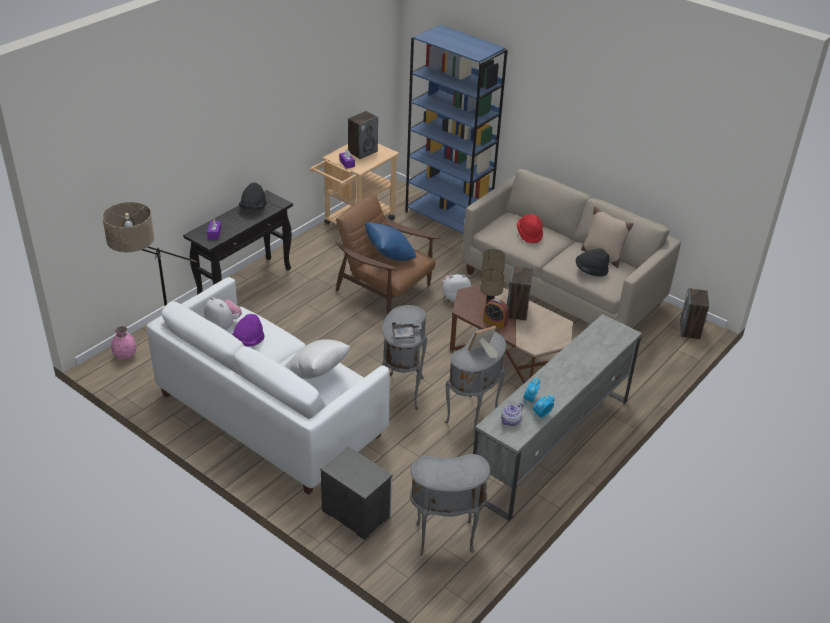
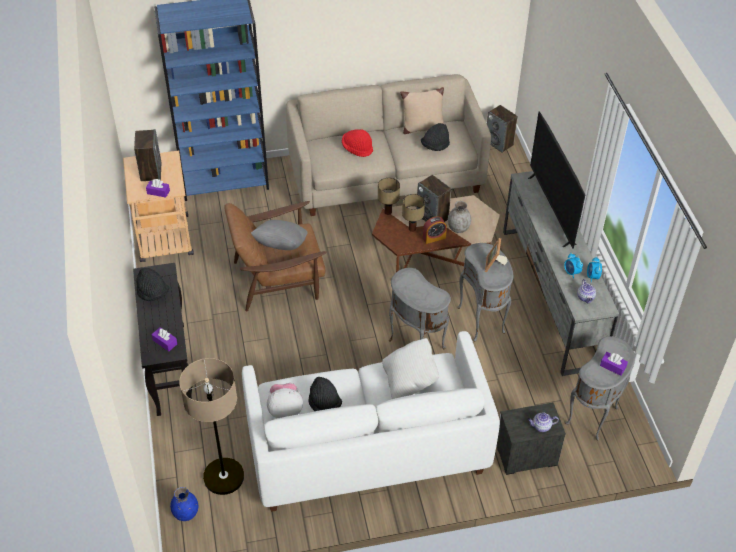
camera: 50 degrees left, 10 degrees up
pink vase [111,326,136,360] -> blue vase [170,487,198,521]
purple hat [232,314,265,347] -> black hat [309,377,342,411]
blue pillow [365,222,417,261] -> grey pillow [251,220,308,250]
grey tray [392,322,422,340] -> none
plush toy [442,274,471,302] -> none
none -> grey vase [448,201,471,233]
none -> teapot [527,412,559,432]
none -> television [528,112,585,249]
none -> purple tissue box [600,352,628,376]

